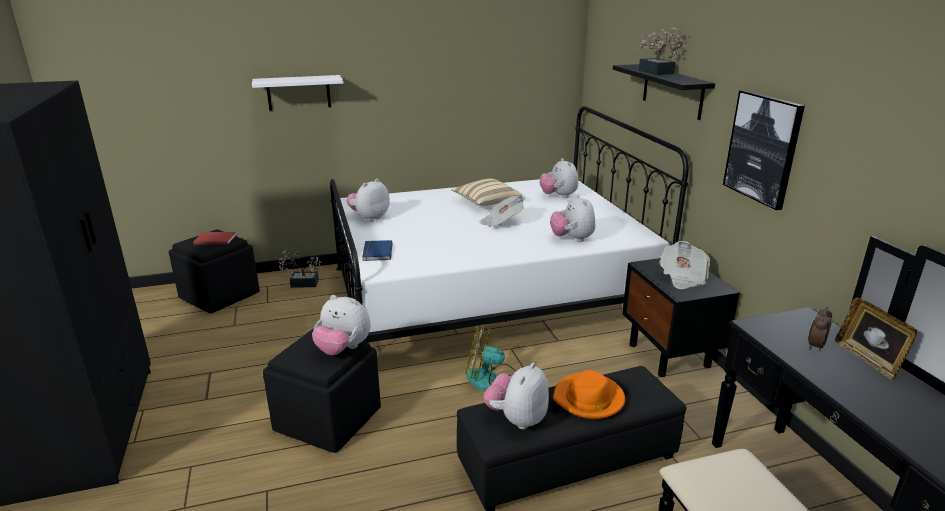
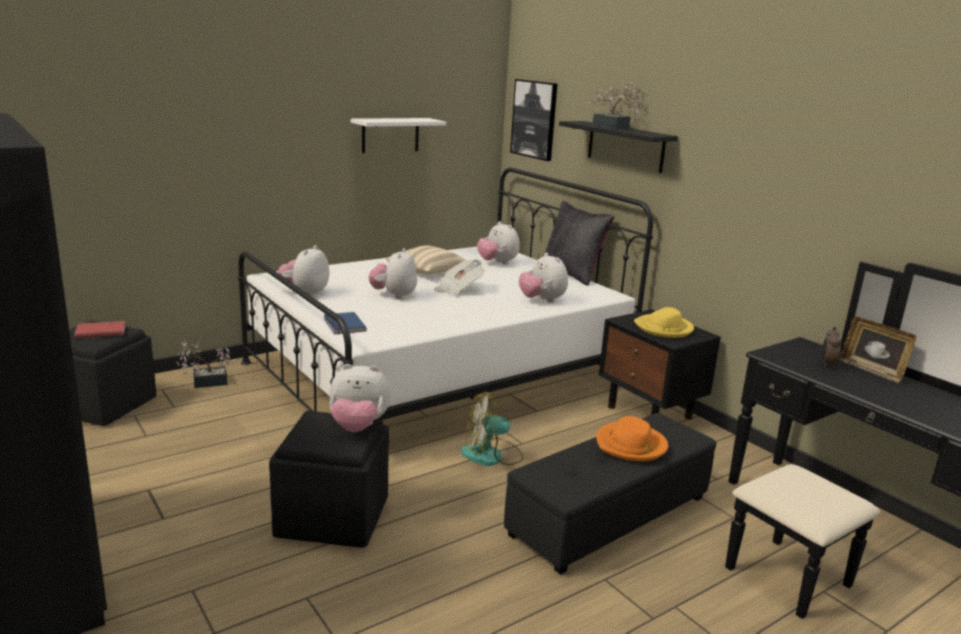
camera: 20 degrees left, 5 degrees down
white shelf [252,75,343,111] -> white shelf moved to [351,118,446,153]
plush toy [484,363,549,429] -> plush toy moved to [369,248,417,299]
newspaper [659,241,710,289] -> yellow hat [634,307,694,338]
picture [723,90,805,210] -> picture moved to [510,79,557,161]
none -> black pillow [542,201,615,286]

